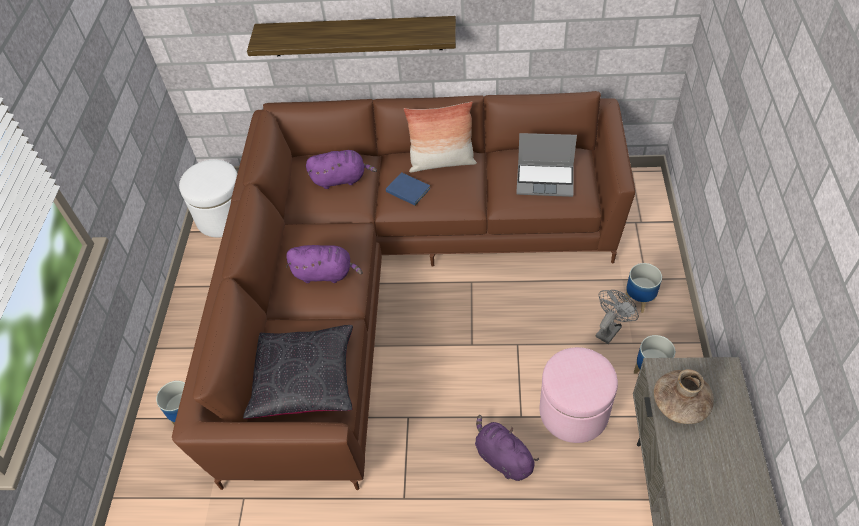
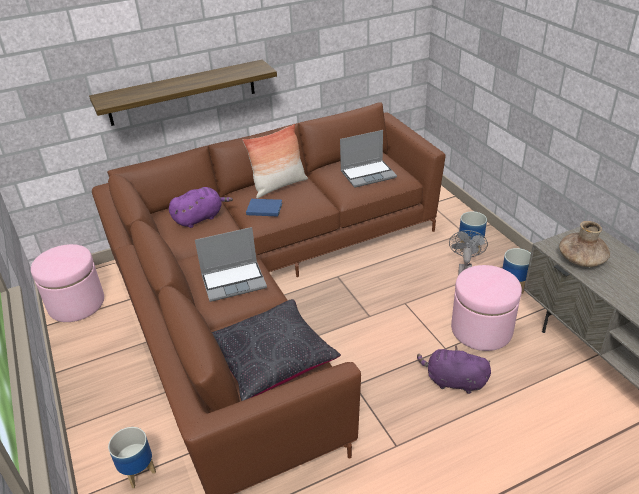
camera: 30 degrees left, 15 degrees down
white ottoman [179,160,237,237] -> pink ottoman [31,244,104,322]
purple plush toy [286,245,363,283] -> laptop [195,227,267,302]

